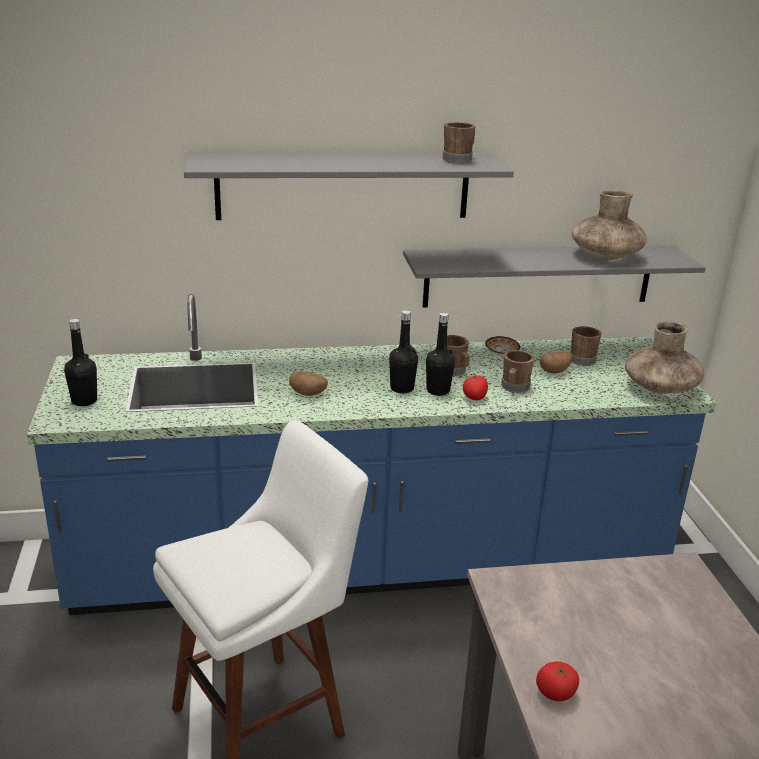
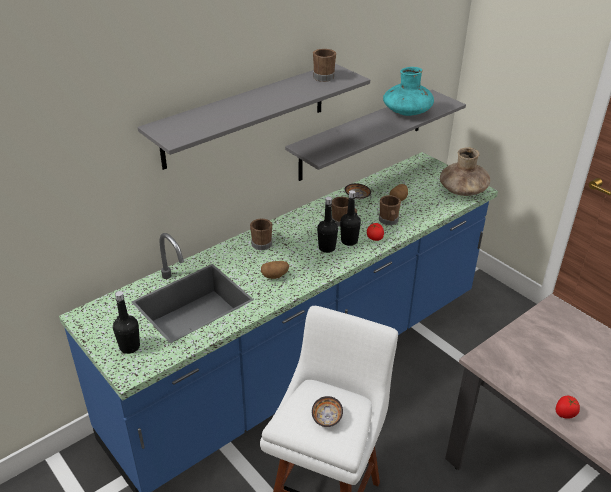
camera: 30 degrees left, 10 degrees up
brown mug [570,326,602,366] -> brown mug moved to [250,219,272,250]
brown vase [572,191,647,260] -> turquoise vase [383,67,434,116]
none -> bowl [312,396,343,427]

